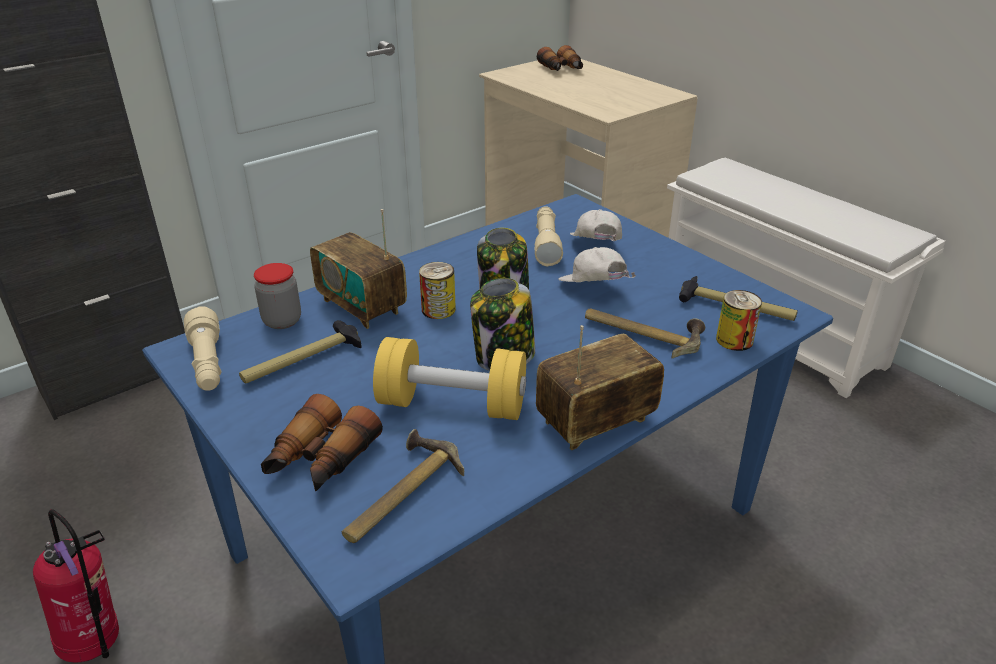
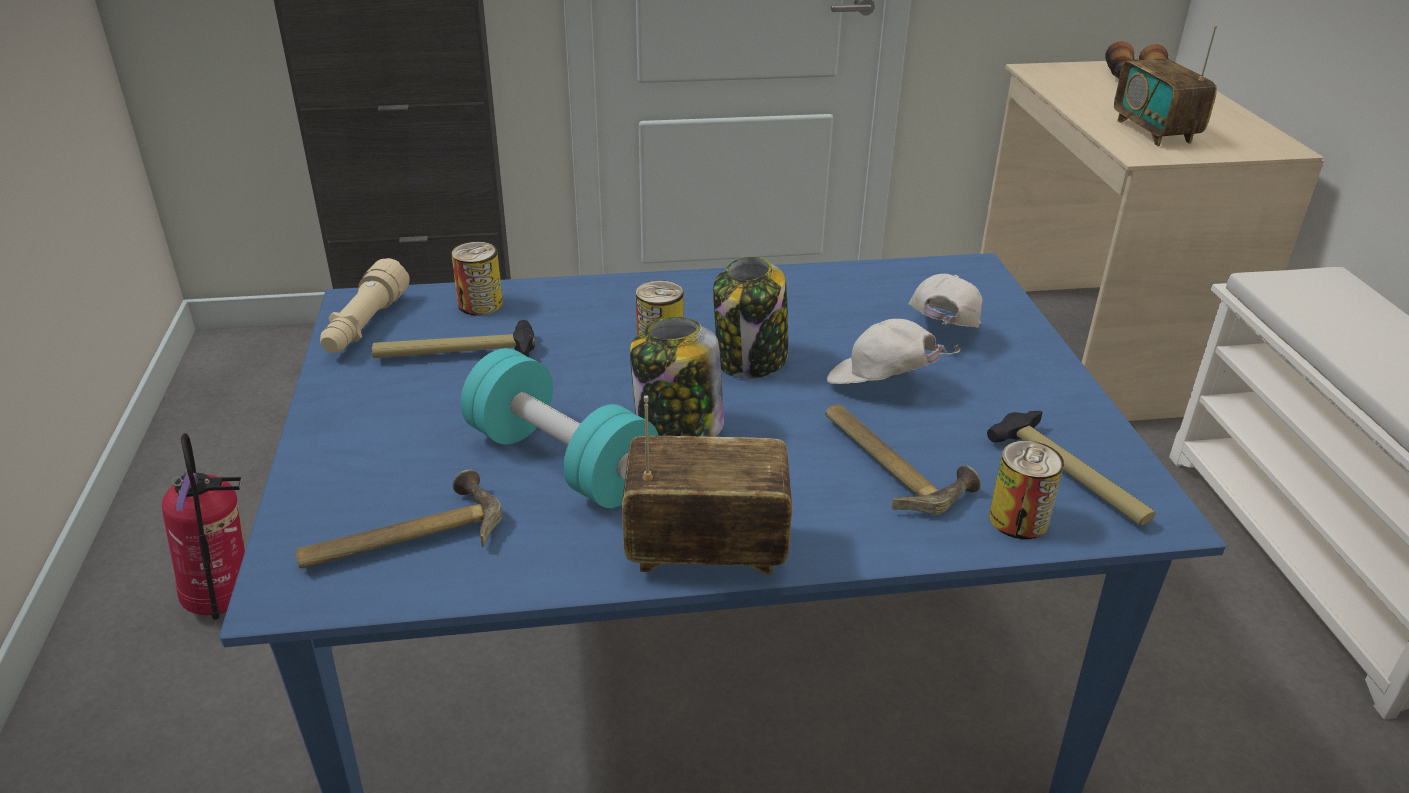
camera: 30 degrees right, 0 degrees up
jar [254,263,301,329] -> can [451,242,503,315]
binoculars [261,394,383,491] -> none
radio [310,209,407,329] -> radio moved to [1114,26,1217,146]
yellow dumbbell [373,337,526,420] -> turquoise dumbbell [460,348,658,508]
beige flashlight [535,206,563,267] -> none
white cap [558,247,636,282] -> white cap turned 60 degrees counterclockwise [827,319,961,384]

